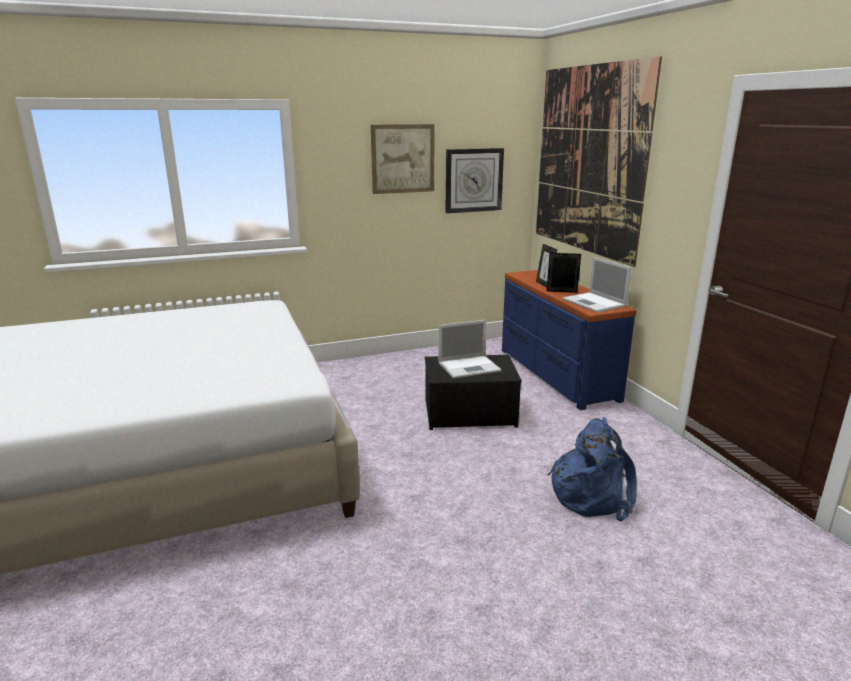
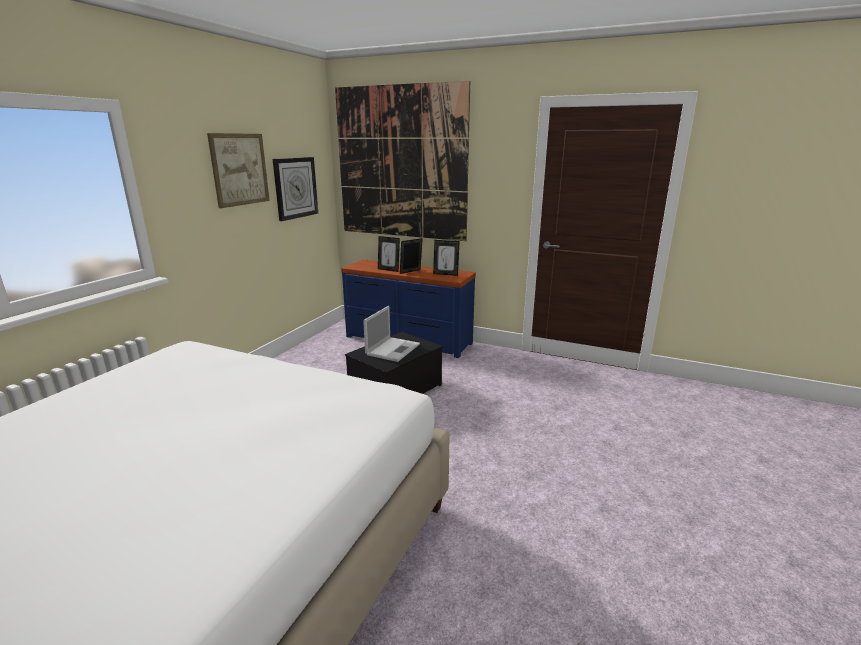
camera: 45 degrees left, 0 degrees up
blue backpack [547,417,637,521] -> none
laptop [562,257,631,313] -> picture frame [433,240,460,276]

